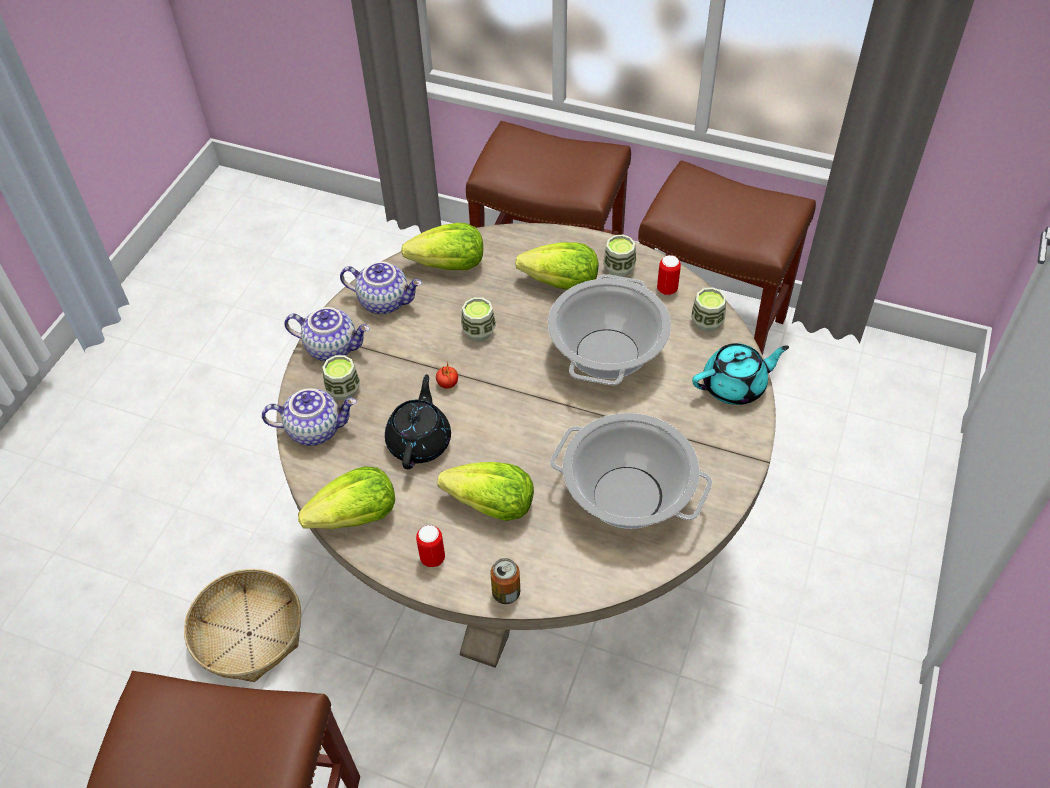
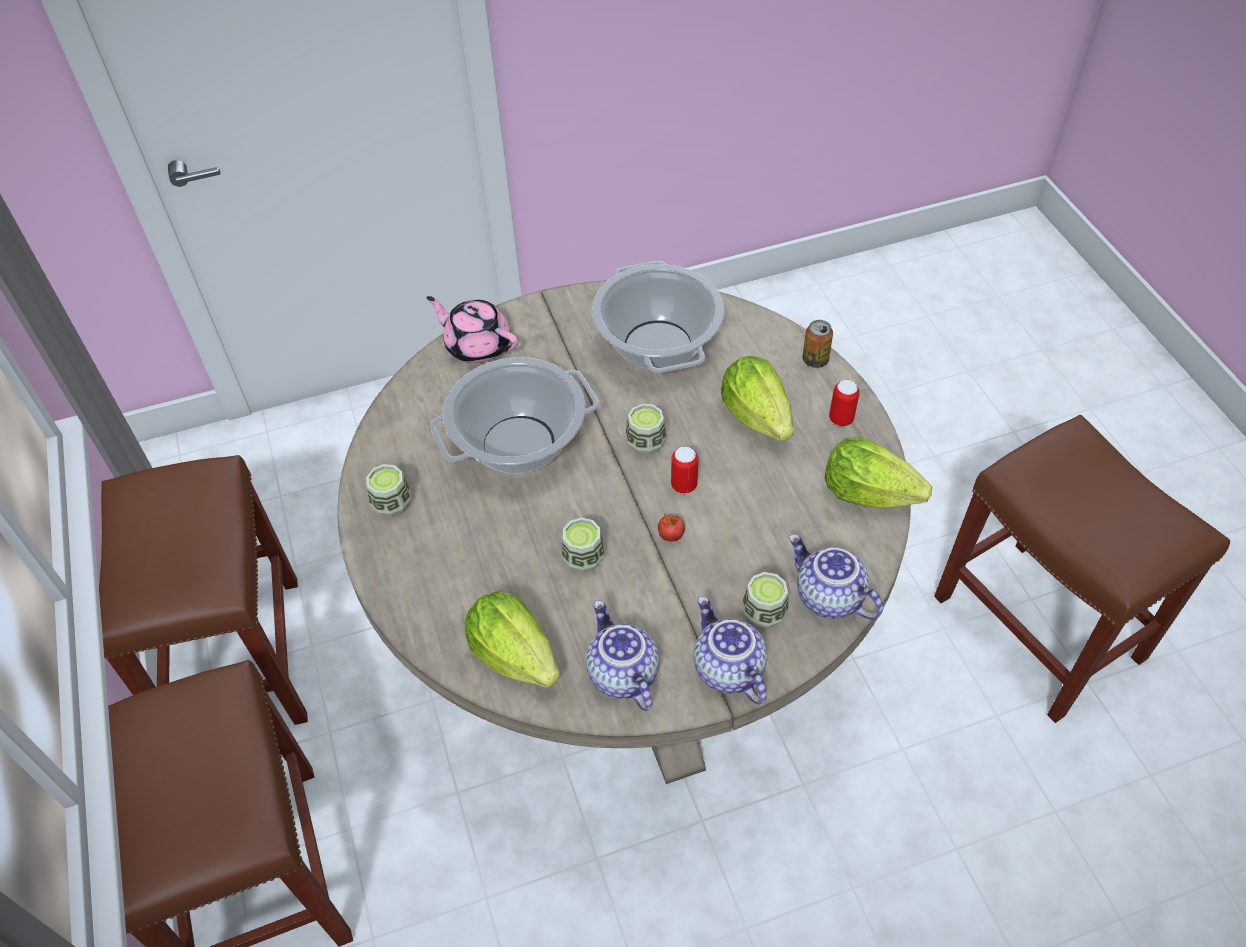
camera: 130 degrees left, 0 degrees up
basket [184,569,301,682] -> none
black teapot [385,374,451,469] -> none
lettuce [515,242,598,290] -> none
can [657,255,681,295] -> can moved to [671,446,699,494]
cup [691,287,726,332] -> cup moved to [626,403,667,455]
turquoise teapot [692,343,789,405] -> pink teapot [426,296,518,363]

